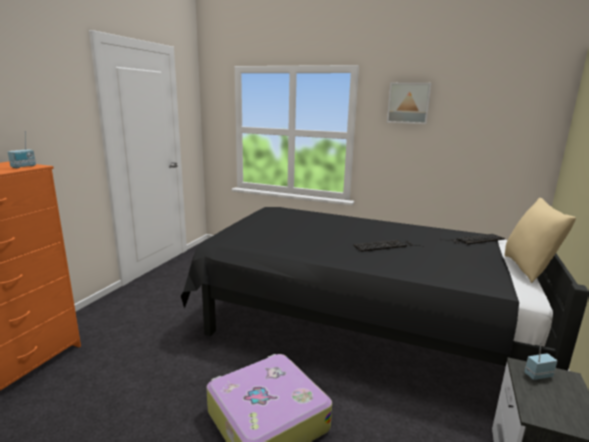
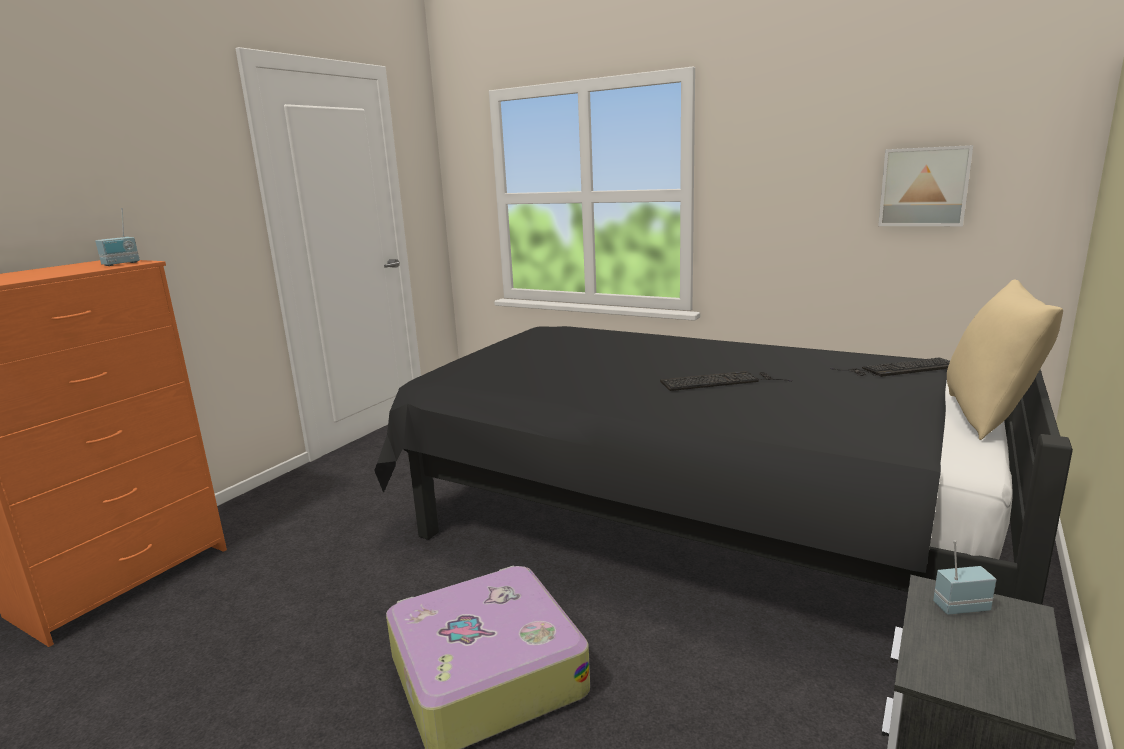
camera: 10 degrees right, 0 degrees up
picture [387,83,431,124] -> picture moved to [878,145,973,226]

